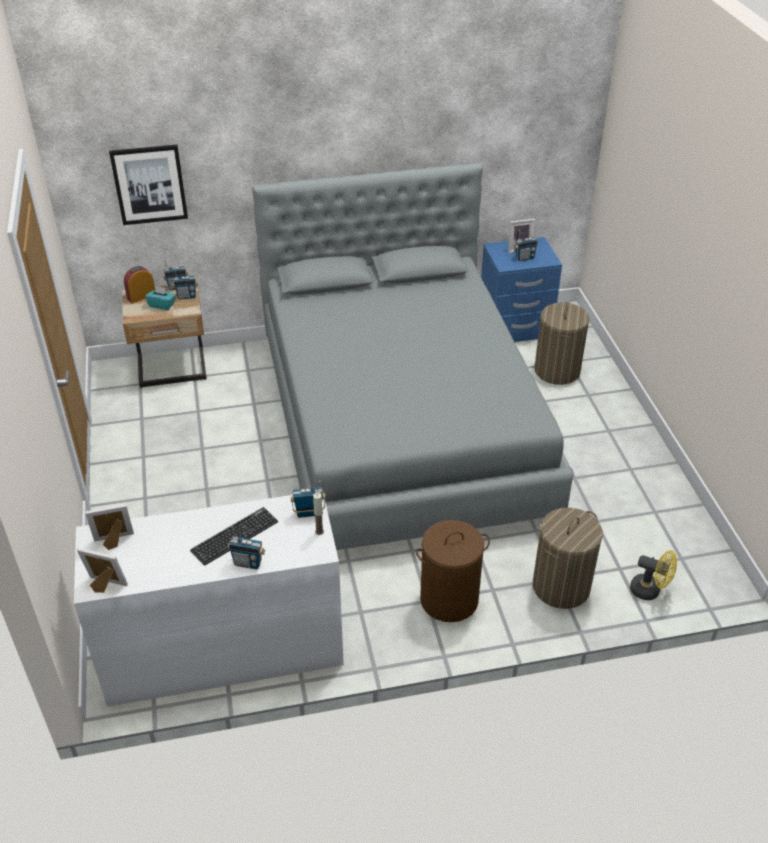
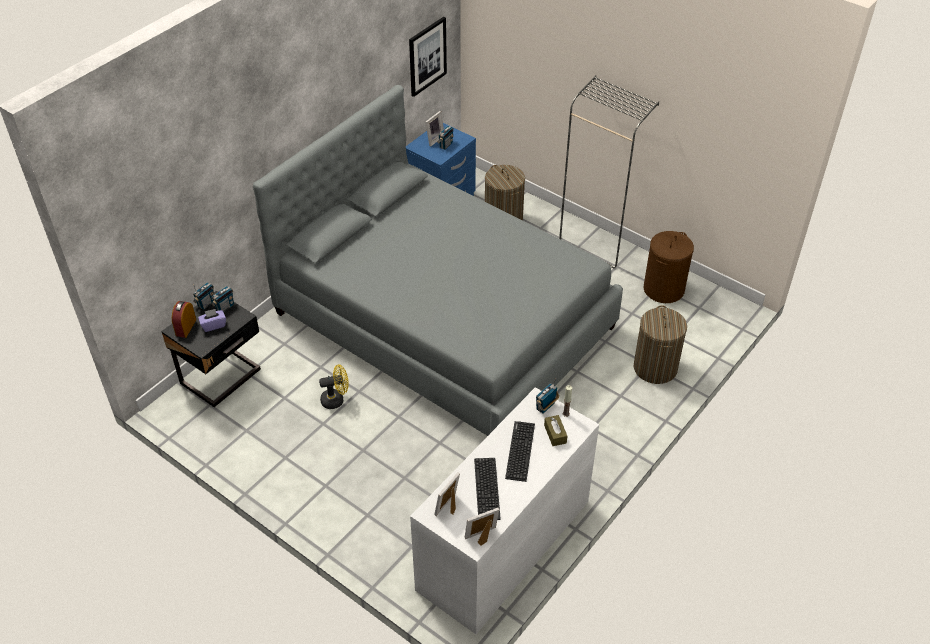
camera: 40 degrees left, 5 degrees up
picture [109,145,188,225] -> picture moved to [409,17,447,97]
beige nightstand [122,285,207,388] -> black nightstand [161,291,261,407]
turquoise tissue box [145,286,176,310] -> purple tissue box [198,309,226,332]
radio [228,526,265,569] -> none
brown laundry basket [416,520,490,622] -> brown laundry basket moved to [644,231,694,303]
yellow fan [630,550,677,600] -> yellow fan moved to [319,364,349,409]
none -> keyboard [474,458,501,520]
none -> brown tissue box [544,415,567,446]
none -> grey clothes rack [559,75,659,268]

